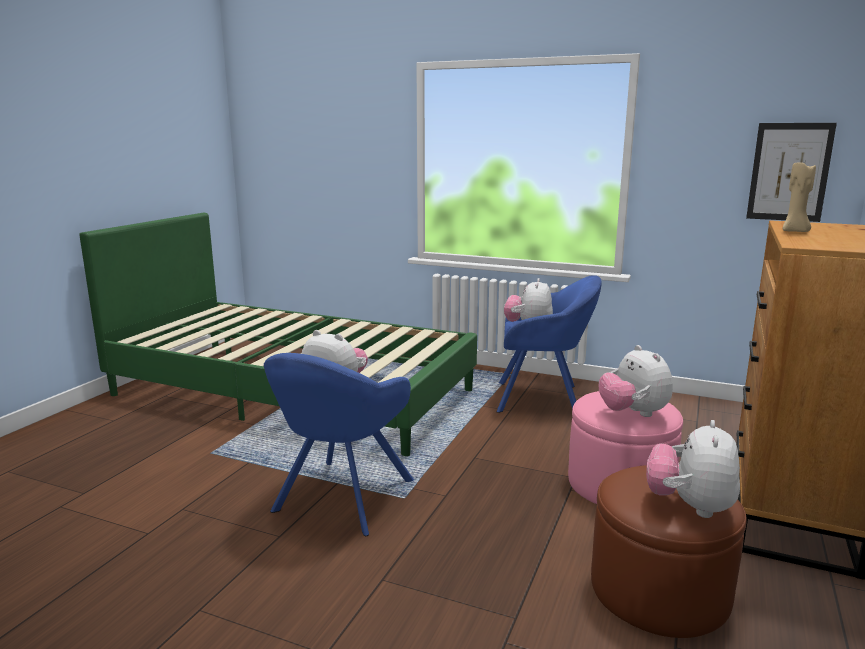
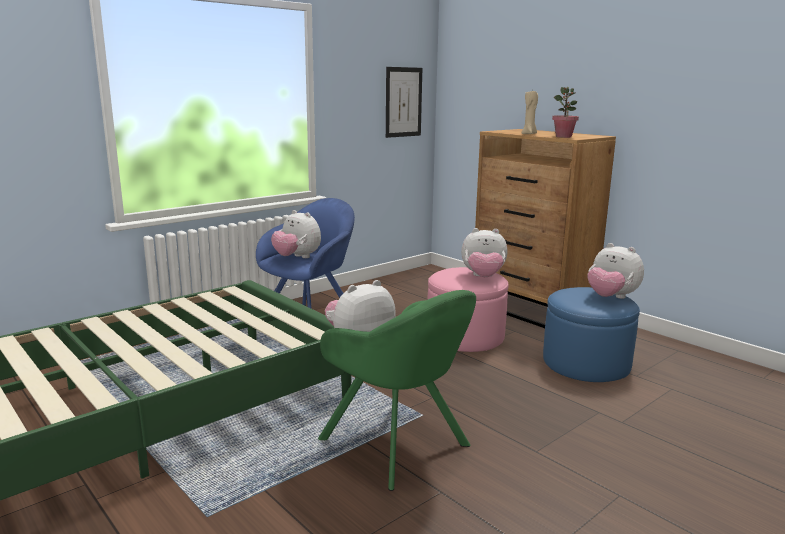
camera: 65 degrees left, 0 degrees up
blue armchair [264,353,414,536] -> green armchair [318,290,476,491]
brown ottoman [591,465,747,638] -> blue ottoman [543,287,640,382]
none -> potted plant [552,87,579,138]

